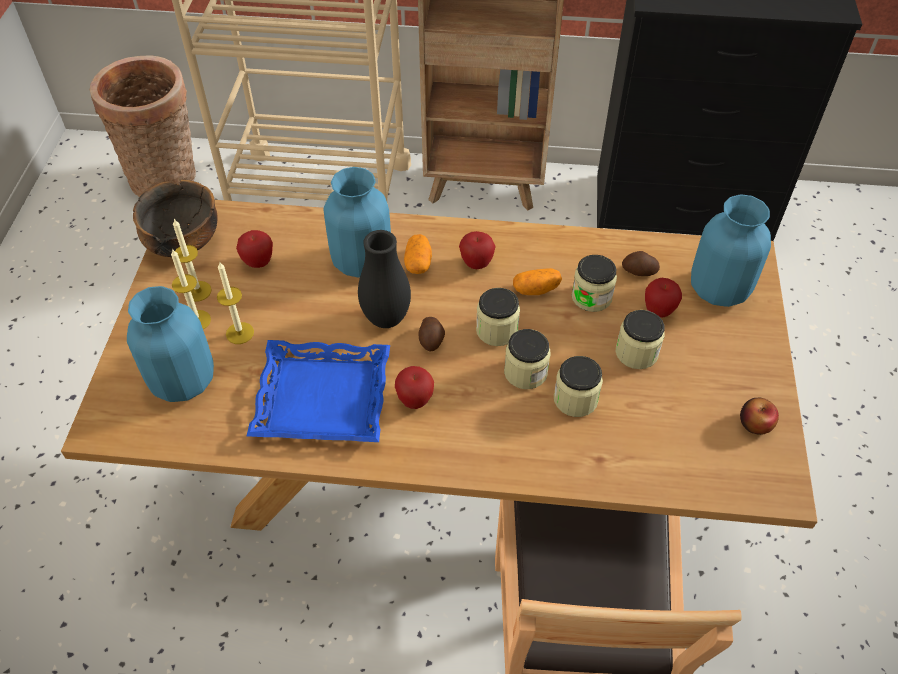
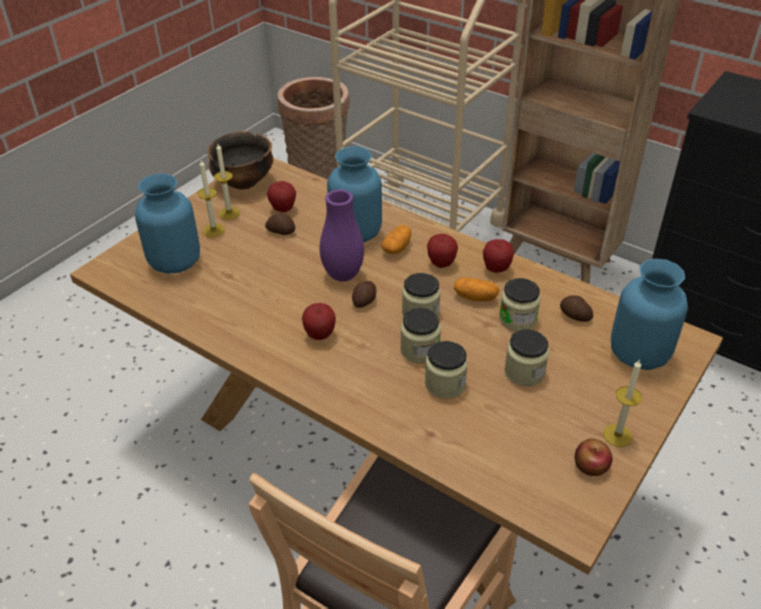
camera: 30 degrees right, 10 degrees down
candle [217,261,254,344] -> candle moved to [603,359,642,447]
blue tray [247,340,390,442] -> none
black vase [358,230,411,328] -> purple vase [320,189,364,281]
apple [645,278,682,318] -> apple moved to [483,239,514,273]
none -> potato [265,213,295,235]

